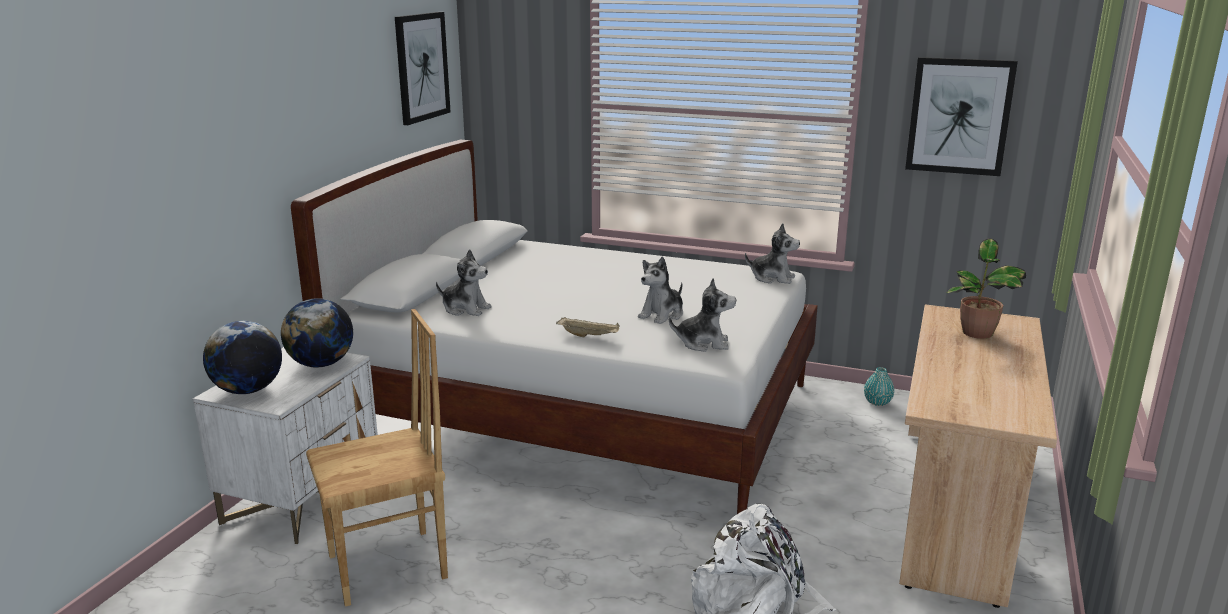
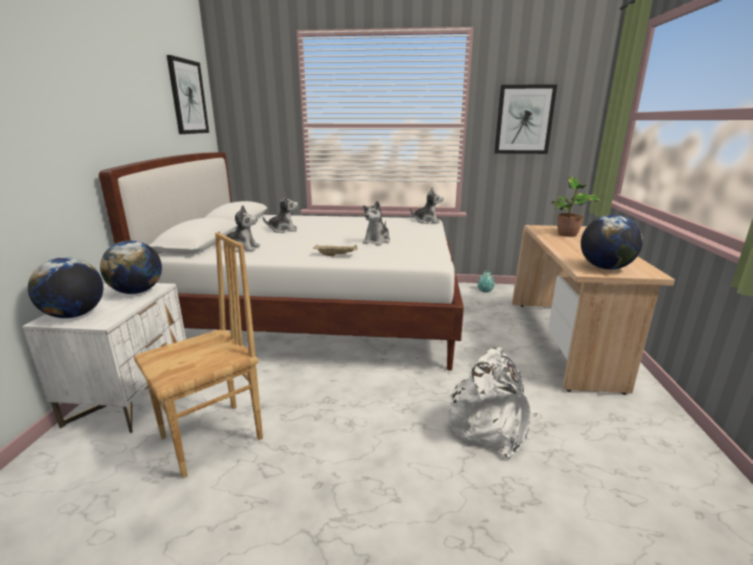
camera: 15 degrees left, 0 degrees up
plush toy [669,278,736,352] -> plush toy moved to [263,193,298,233]
none -> globe [581,215,643,270]

